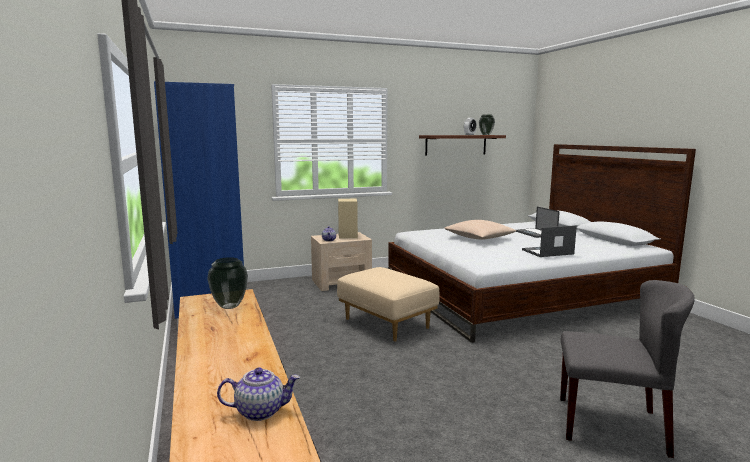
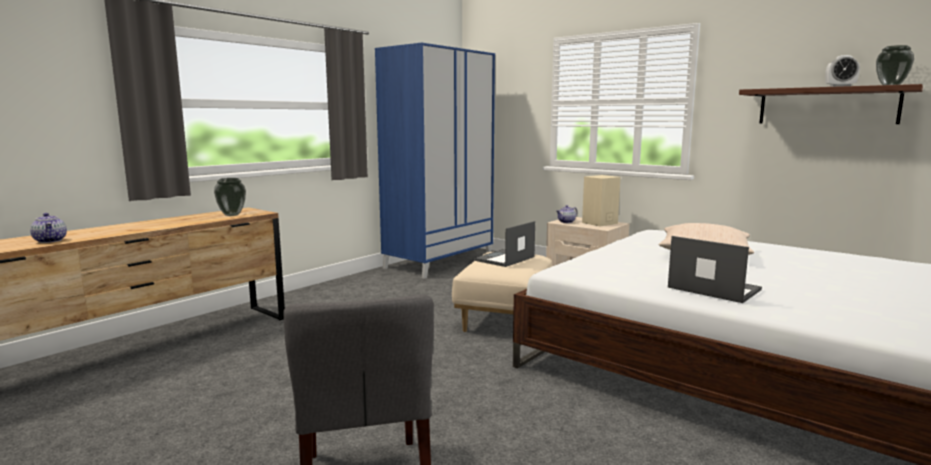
camera: 60 degrees right, 0 degrees up
laptop [516,207,560,238] -> laptop moved to [474,221,535,267]

